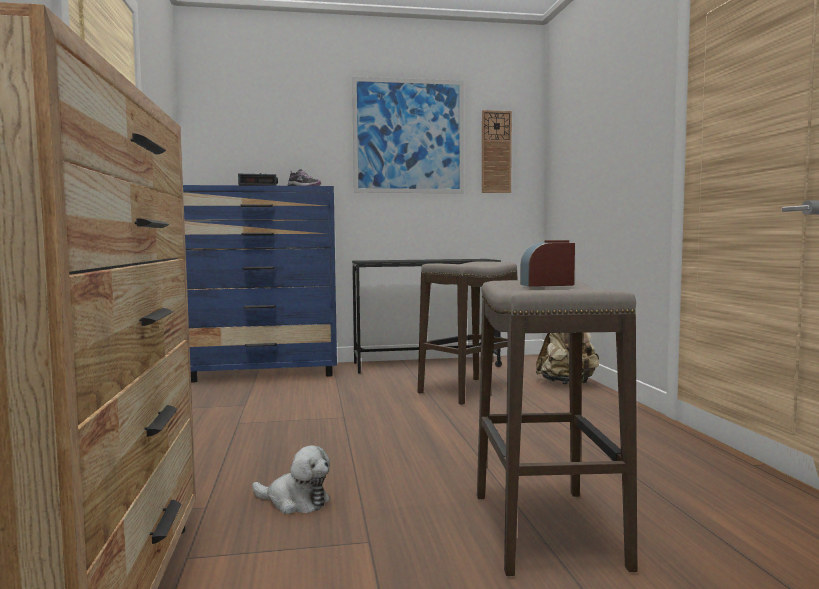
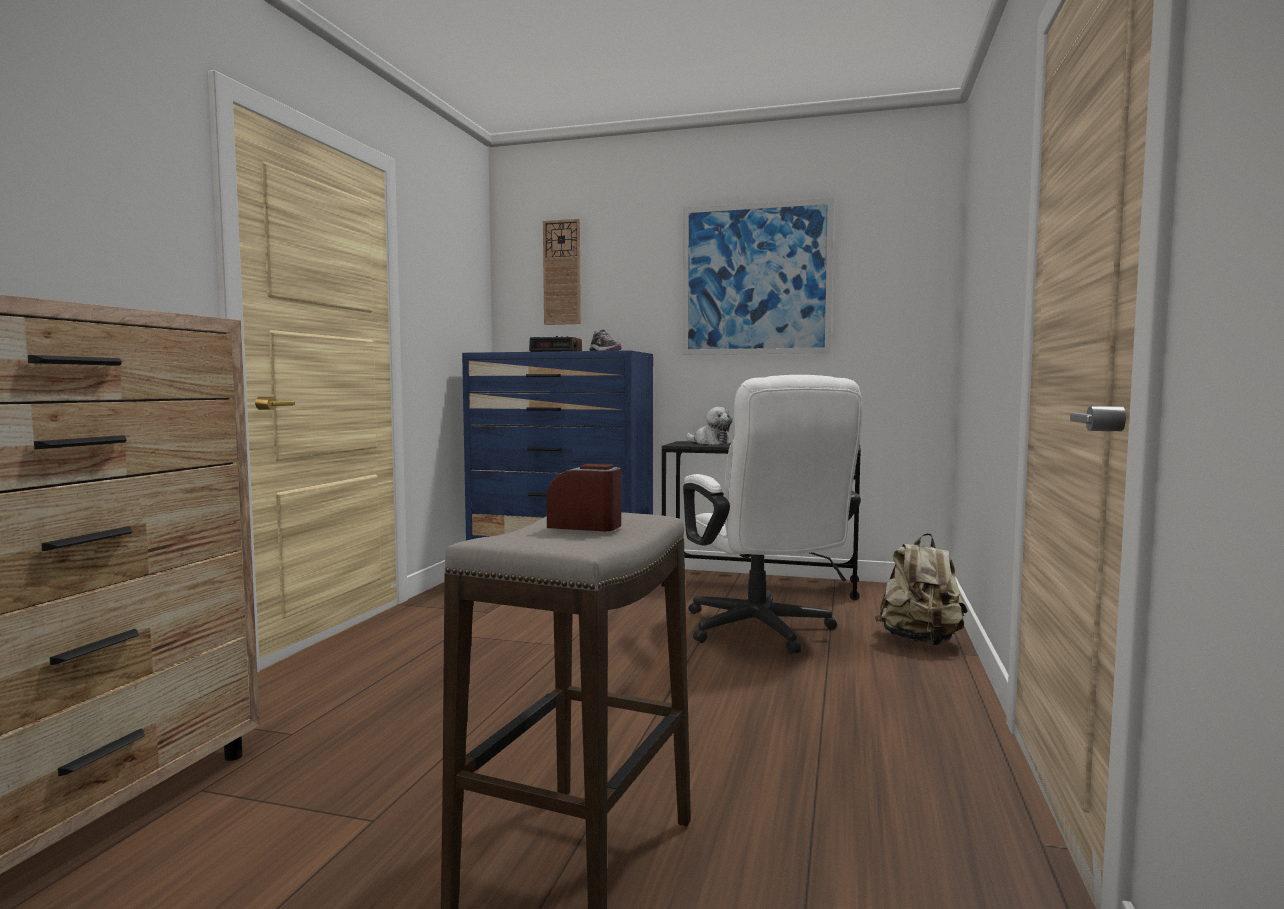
camera: 25 degrees right, 0 degrees up
plush toy [252,445,330,514] -> plush toy moved to [686,407,733,445]
stool [418,261,517,405] -> white office chair [683,375,862,654]
wall clock [482,110,512,193] -> wall clock moved to [543,219,581,325]

